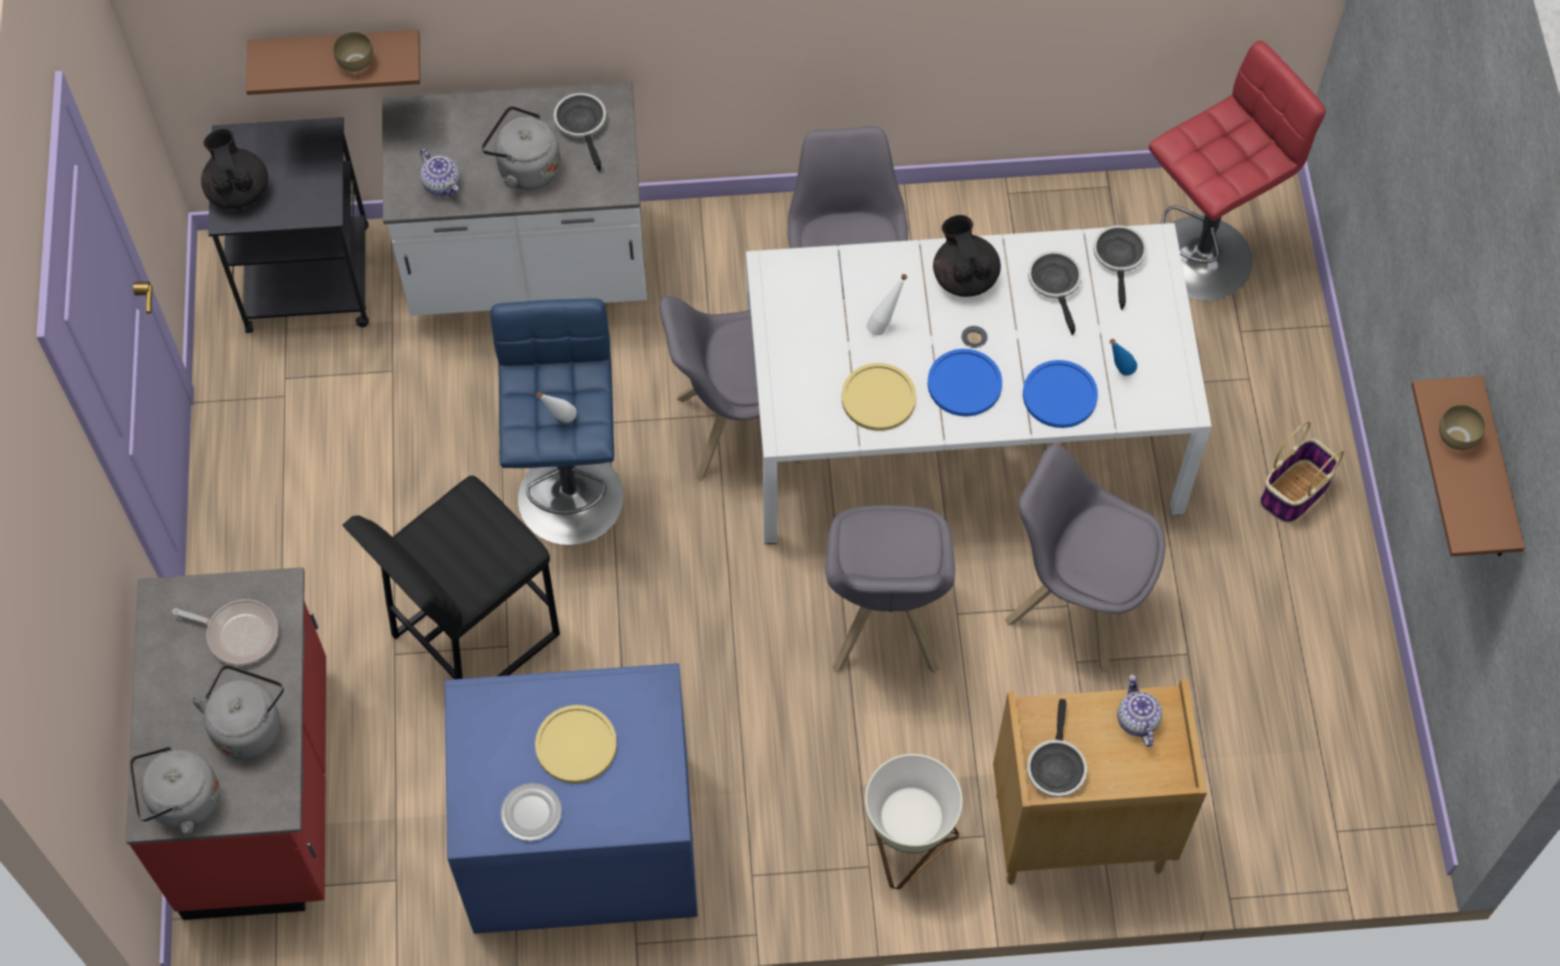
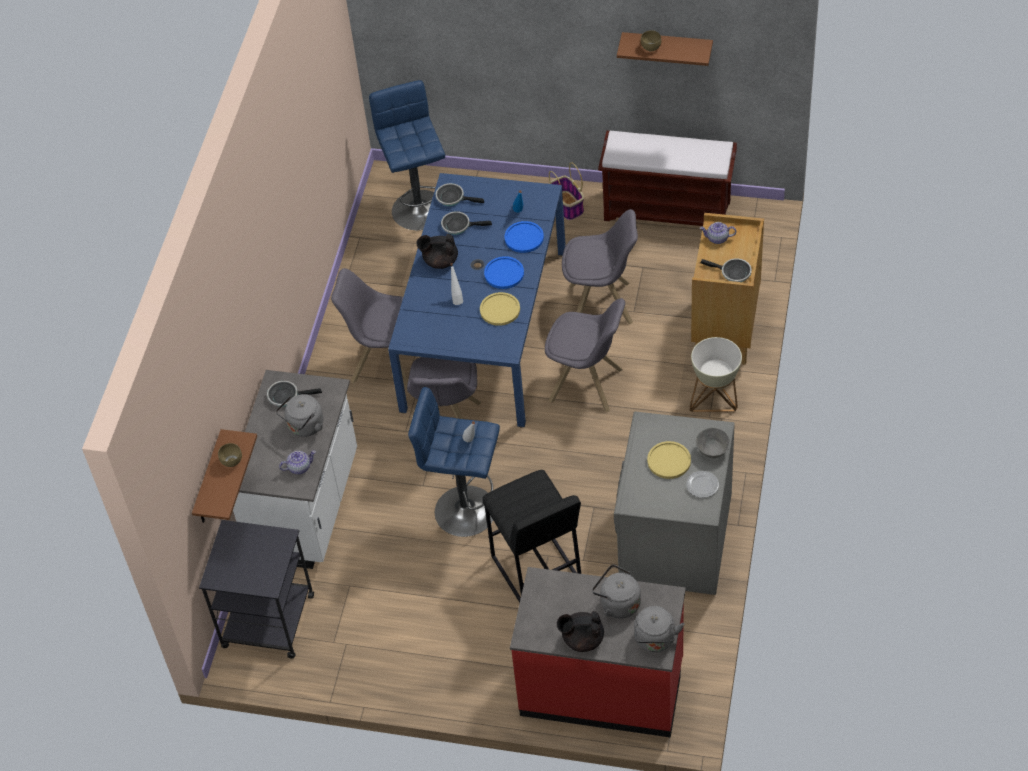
camera: 70 degrees left, 10 degrees down
frying pan [172,599,278,665] -> none
black teapot [201,129,268,209] -> black teapot moved to [557,611,604,652]
blue washing machine [444,663,698,934] -> grey washing machine [614,412,735,595]
white dining table [746,223,1212,544] -> blue dining table [388,173,566,428]
grey chair [1005,444,1165,672] -> grey chair turned 135 degrees counterclockwise [562,209,638,324]
red stool [1149,40,1326,301] -> blue stool [369,80,445,230]
none -> brown bench [598,131,737,226]
none -> grey bowl [696,428,730,458]

